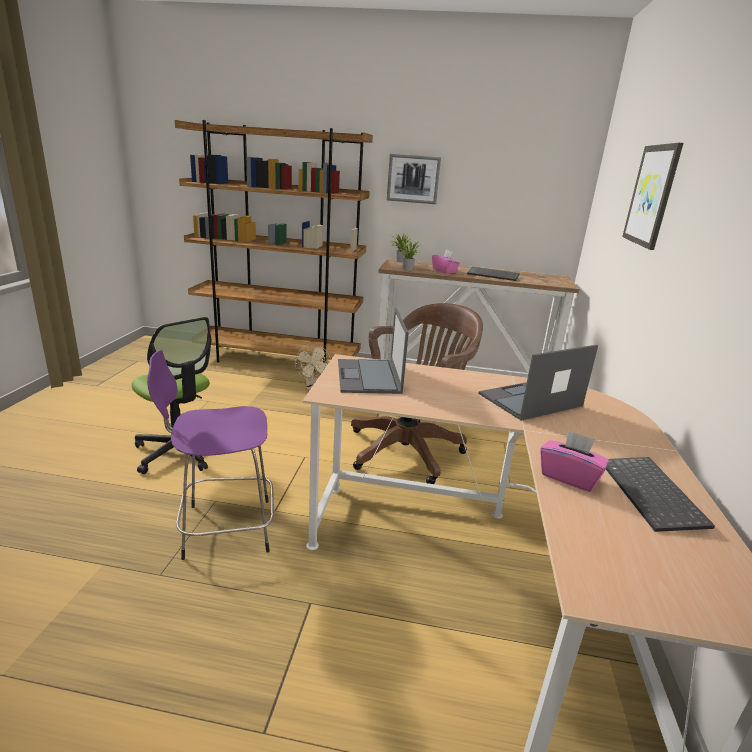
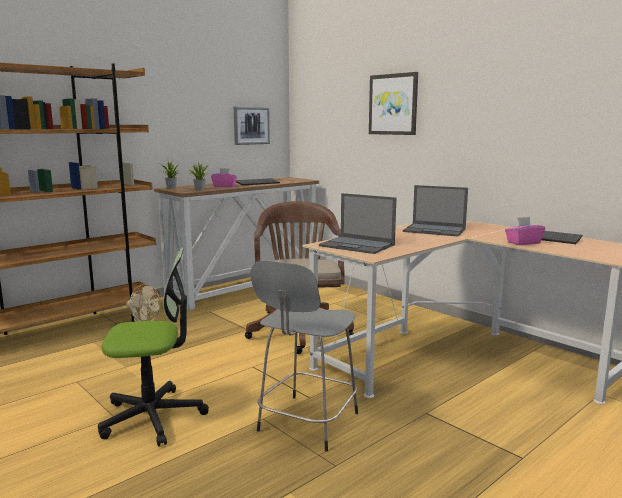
camera: 50 degrees left, 10 degrees down
purple stool [147,350,274,560] -> grey stool [250,260,358,452]
picture [387,154,441,204] -> picture moved to [234,107,270,145]
laptop [478,345,598,421] -> laptop turned 75 degrees counterclockwise [403,185,468,236]

